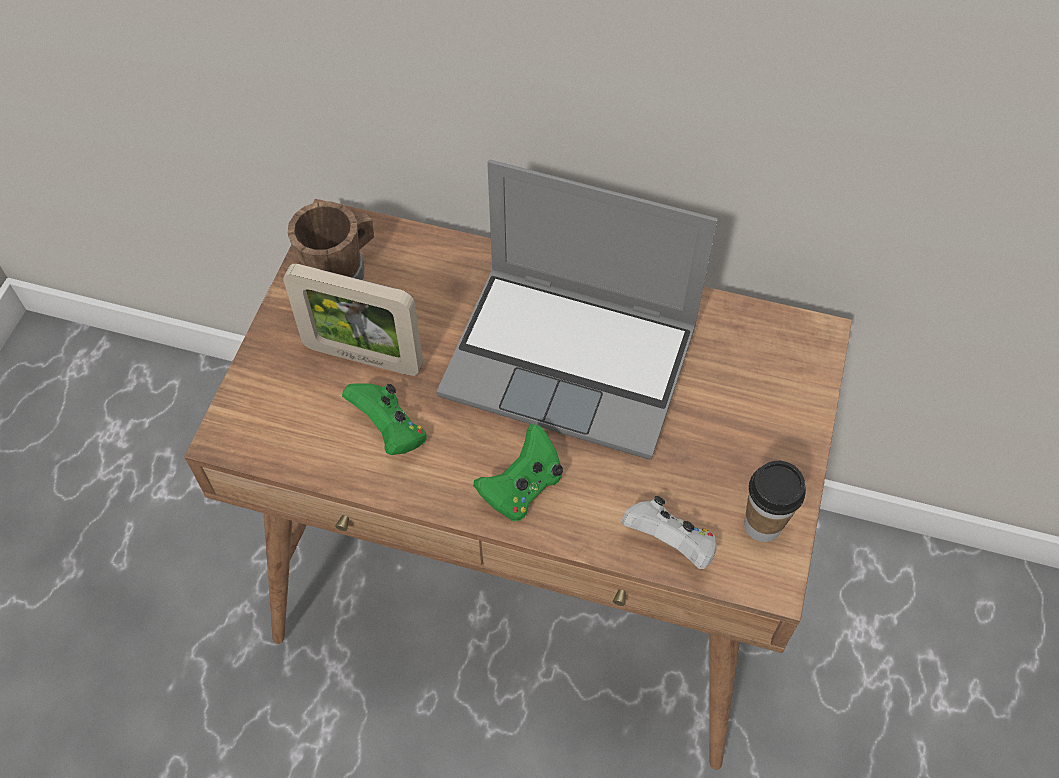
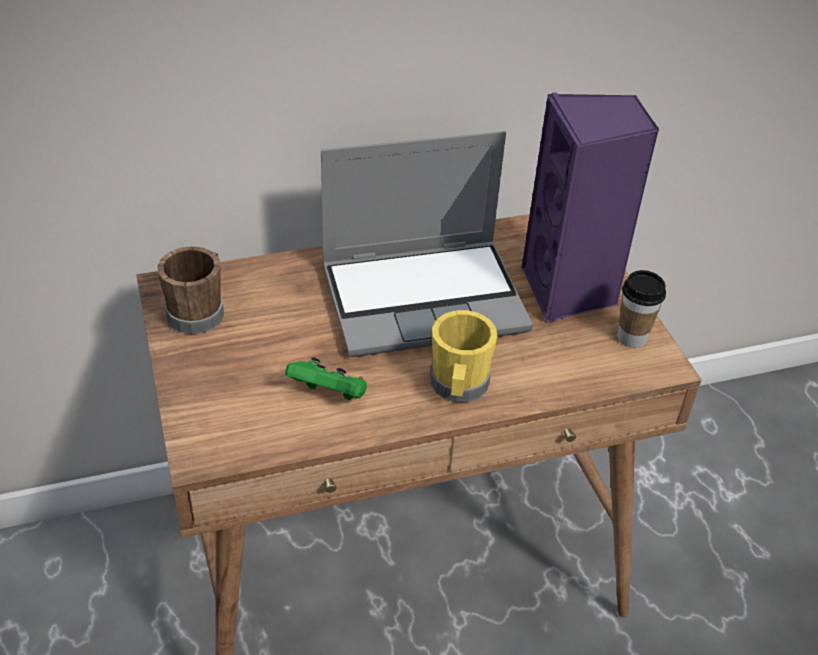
camera: 35 degrees left, 15 degrees down
picture frame [283,264,423,376] -> none
green game controller [474,424,563,521] -> yellow mug [430,310,498,402]
white game controller [622,496,717,569] -> none
none -> purple speaker [521,92,660,323]

